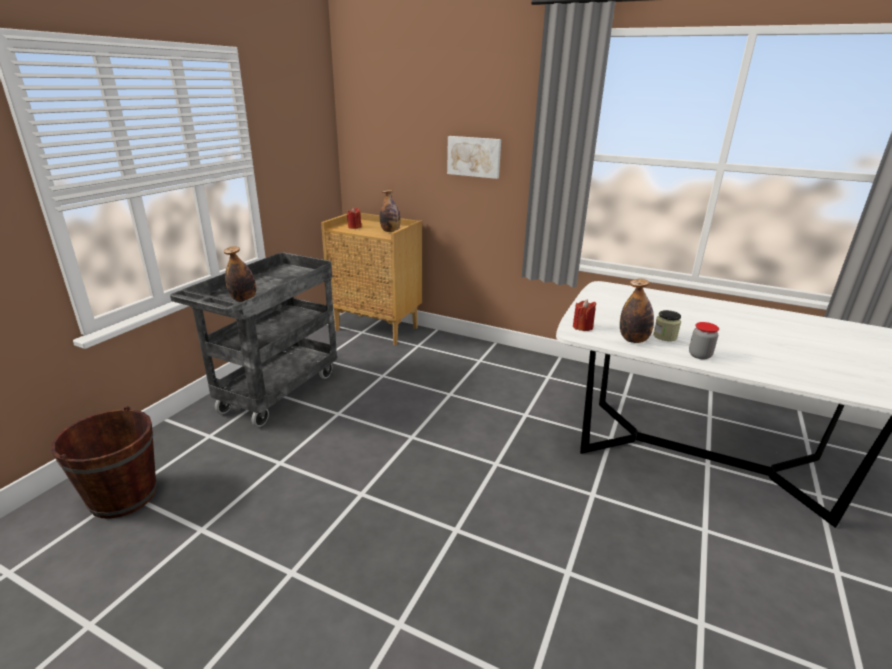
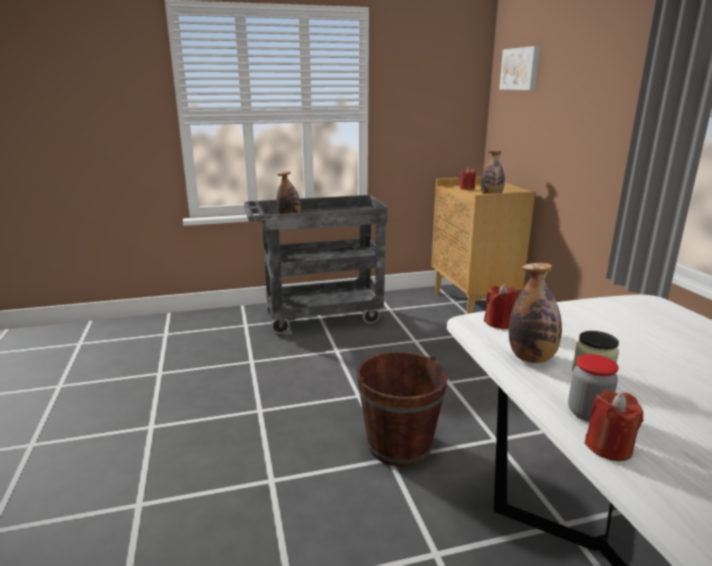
camera: 50 degrees right, 5 degrees down
brown bucket [51,406,157,519] -> brown bucket moved to [357,351,448,467]
picture [447,136,501,179] -> picture moved to [499,46,540,90]
none -> red candle [584,390,643,461]

